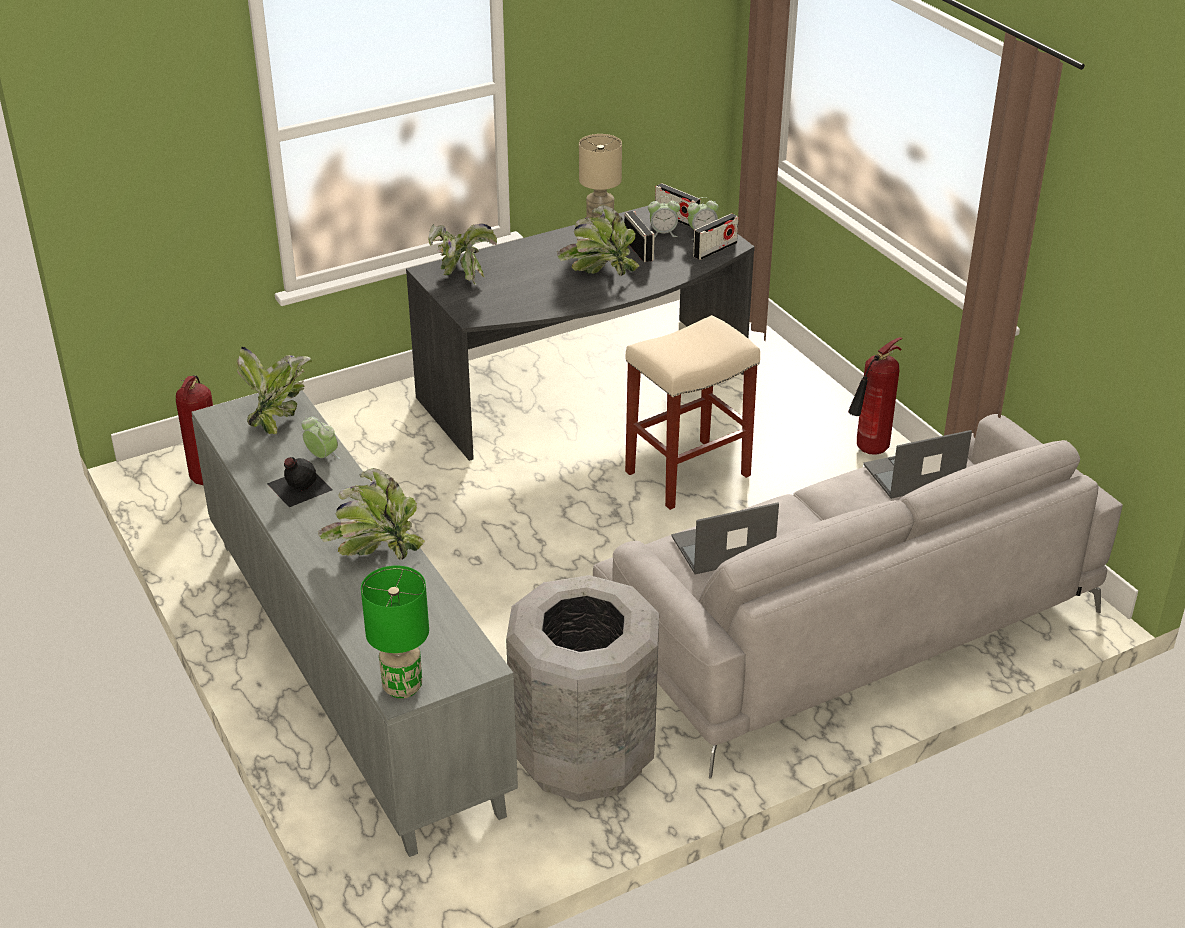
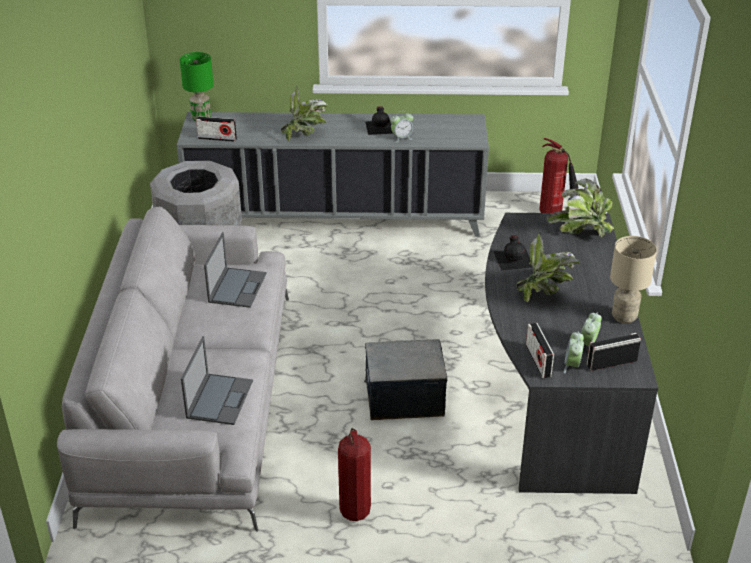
camera: 120 degrees right, 0 degrees up
potted plant [236,347,312,435] -> none
radio [624,211,654,262] -> radio moved to [196,116,237,142]
beige stool [625,315,760,510] -> storage box [364,339,447,420]
none -> black bottle [493,235,533,270]

